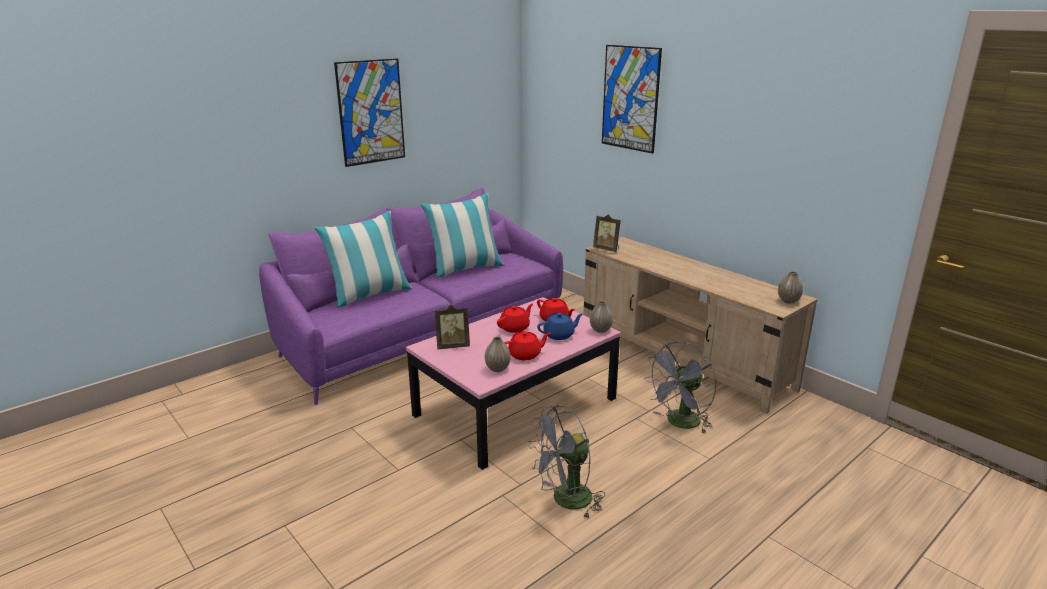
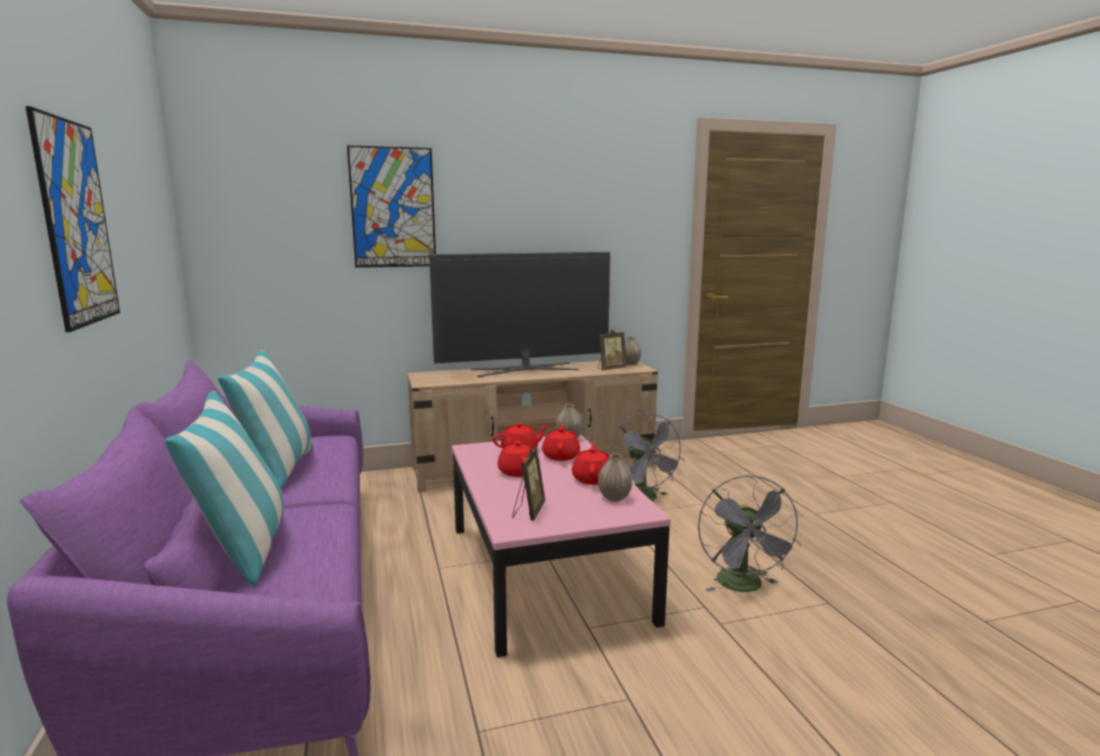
camera: 65 degrees left, 10 degrees down
blue teapot [537,313,583,340] -> red teapot [542,424,580,461]
picture frame [593,214,621,252] -> picture frame moved to [598,329,626,370]
none -> television [429,252,610,377]

